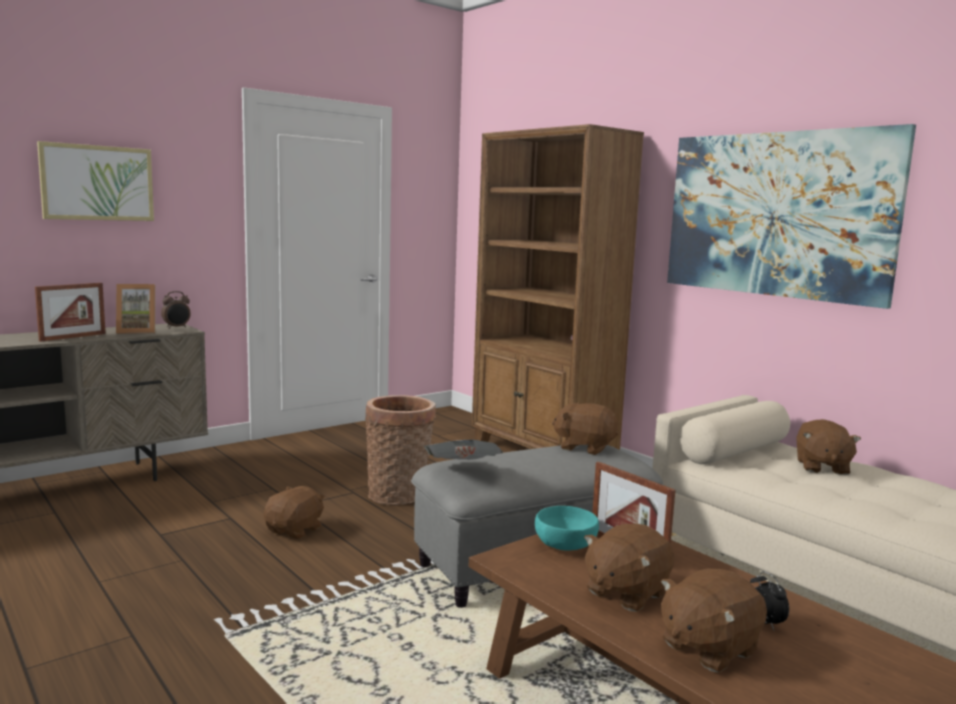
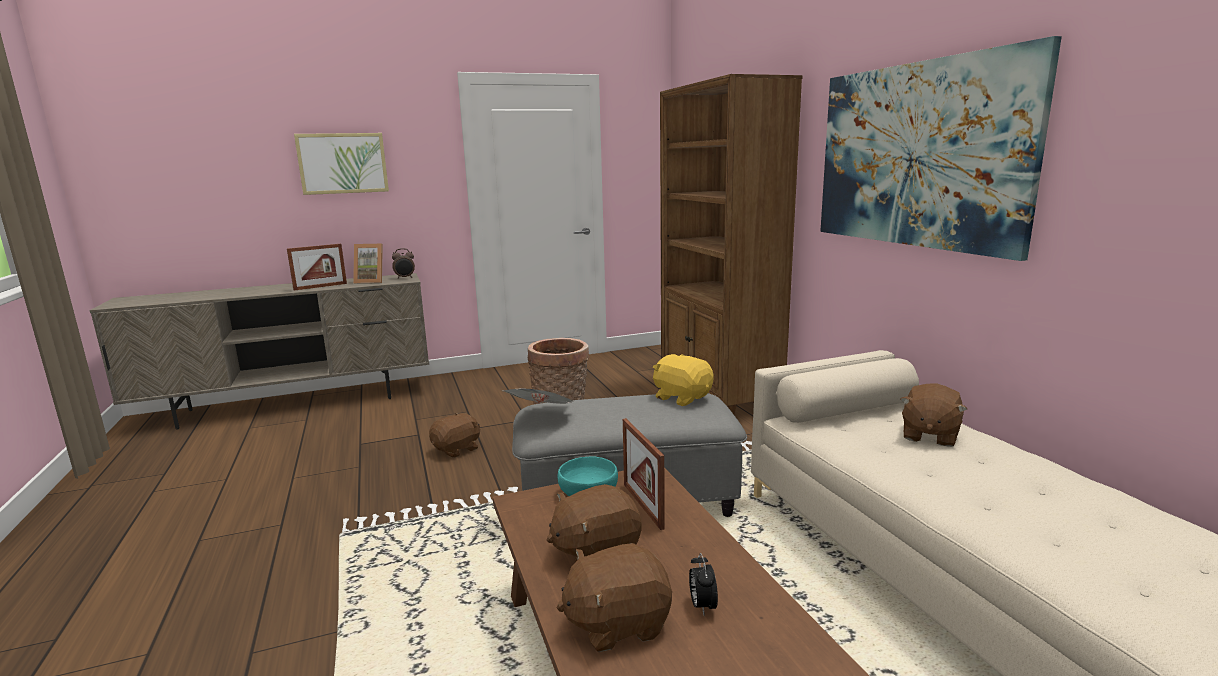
camera: 20 degrees right, 5 degrees up
brown plush toy [552,403,618,455] -> yellow plush toy [653,354,714,406]

